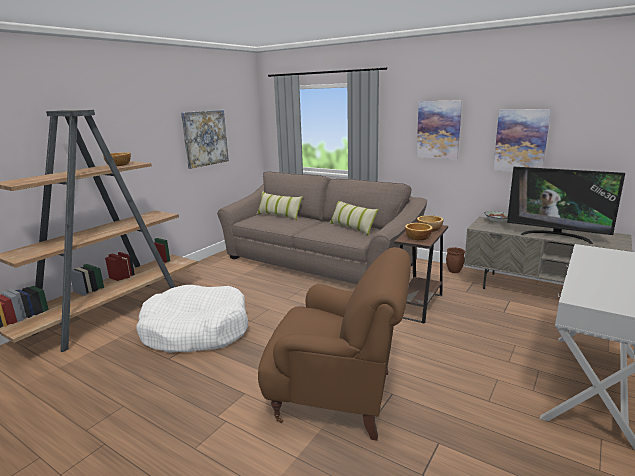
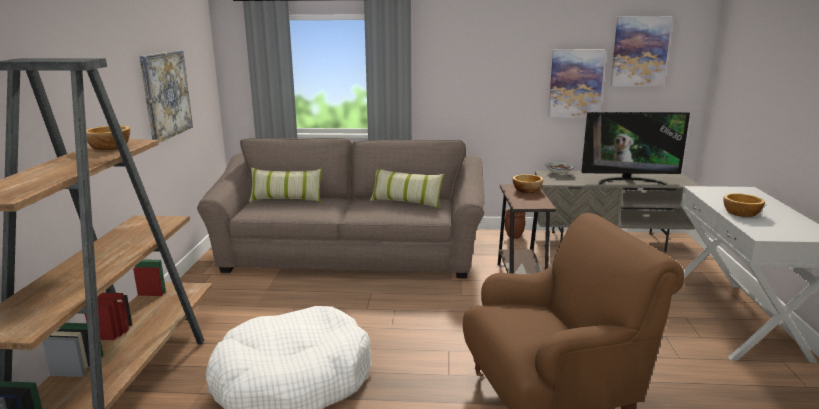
camera: 30 degrees left, 0 degrees up
bowl [405,223,433,240] -> bowl moved to [723,193,765,217]
picture [416,100,462,159] -> picture moved to [610,16,672,87]

